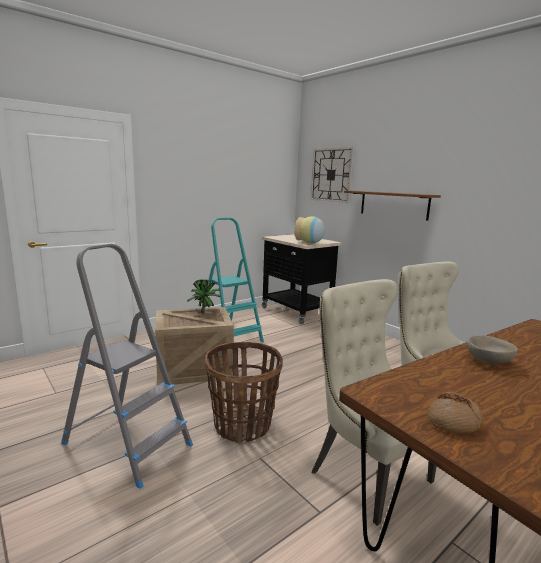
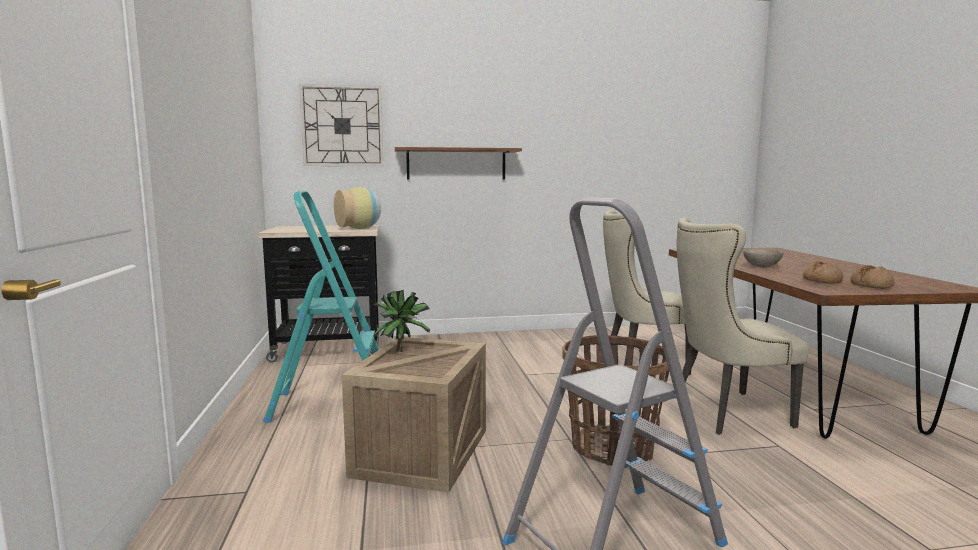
camera: 60 degrees left, 5 degrees down
none -> bread [803,261,843,284]

